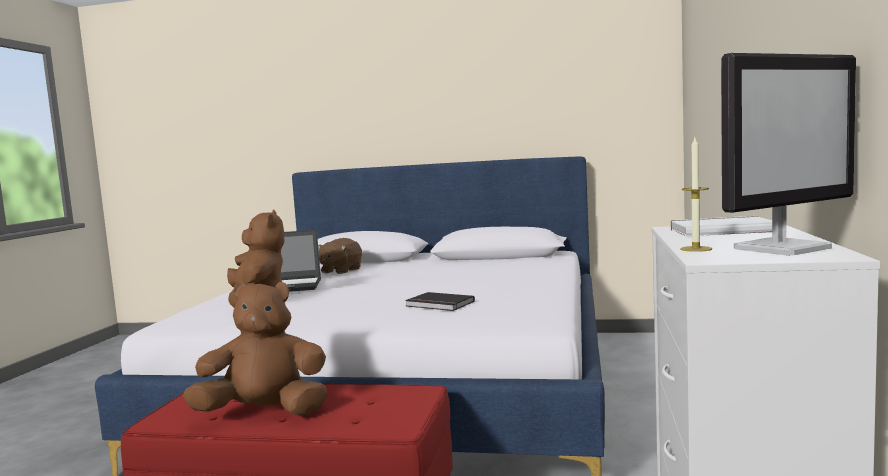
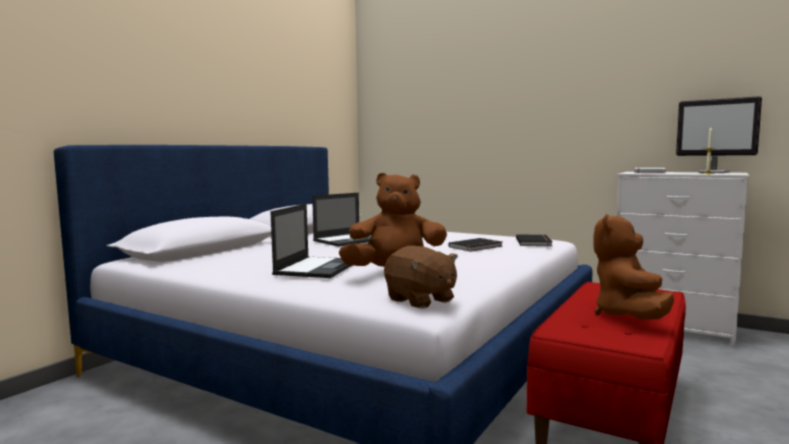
camera: 70 degrees left, 0 degrees up
brown plush toy [318,238,362,274] -> brown plush toy moved to [384,246,458,309]
monitor [721,53,856,256] -> monitor turned 135 degrees clockwise [676,96,762,173]
none -> laptop [312,193,372,247]
none -> black book [516,234,553,247]

